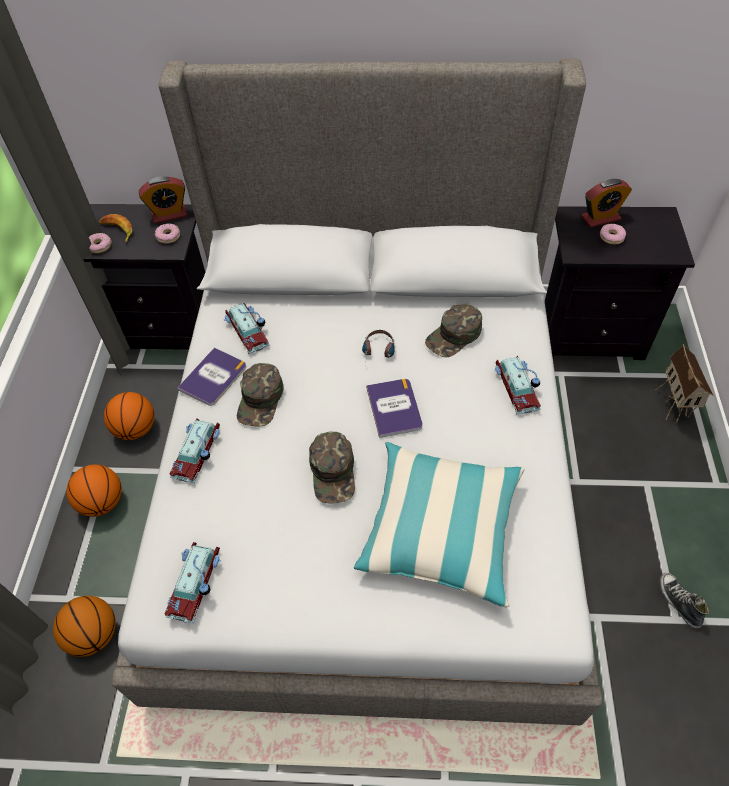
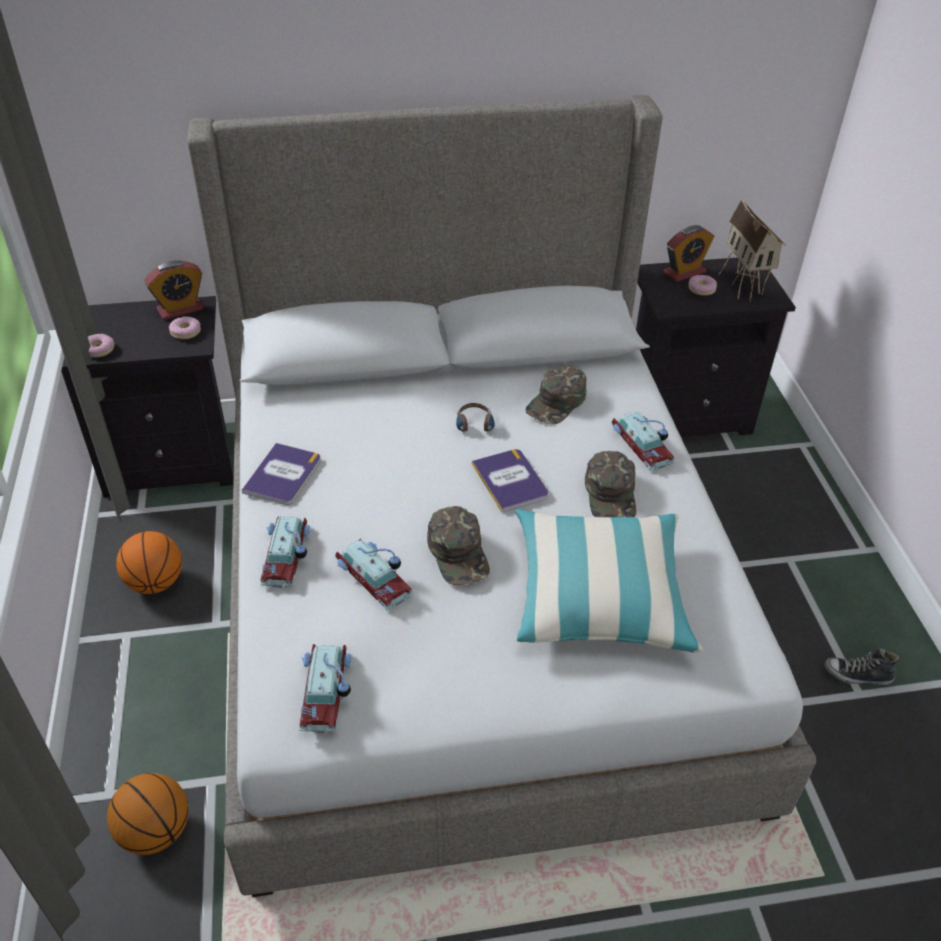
camera: 15 degrees left, 10 degrees down
basketball [66,464,122,517] -> none
banana [99,214,133,242] -> none
toy car [224,303,270,354] -> toy car moved to [335,539,413,611]
green cap [237,363,283,427] -> green cap moved to [585,451,636,517]
toy house [655,344,714,424] -> toy house moved to [718,198,786,301]
shoe [660,573,709,628] -> shoe turned 45 degrees counterclockwise [824,648,899,685]

